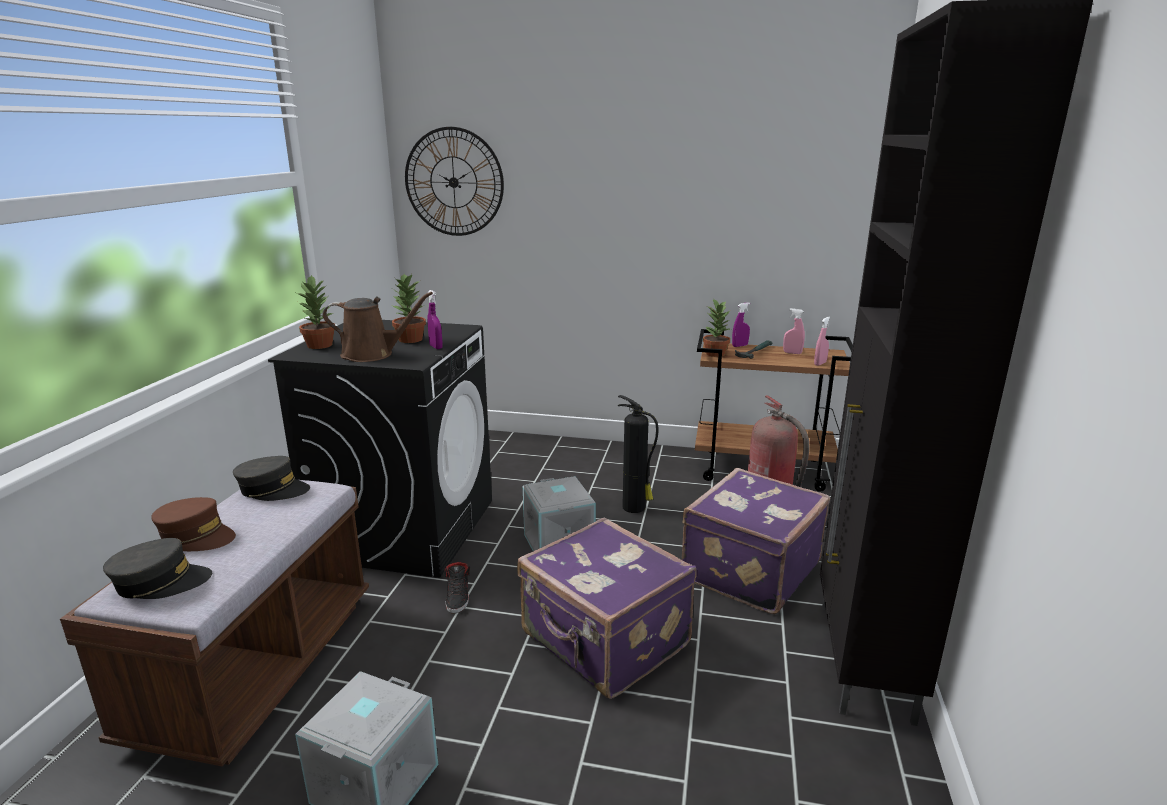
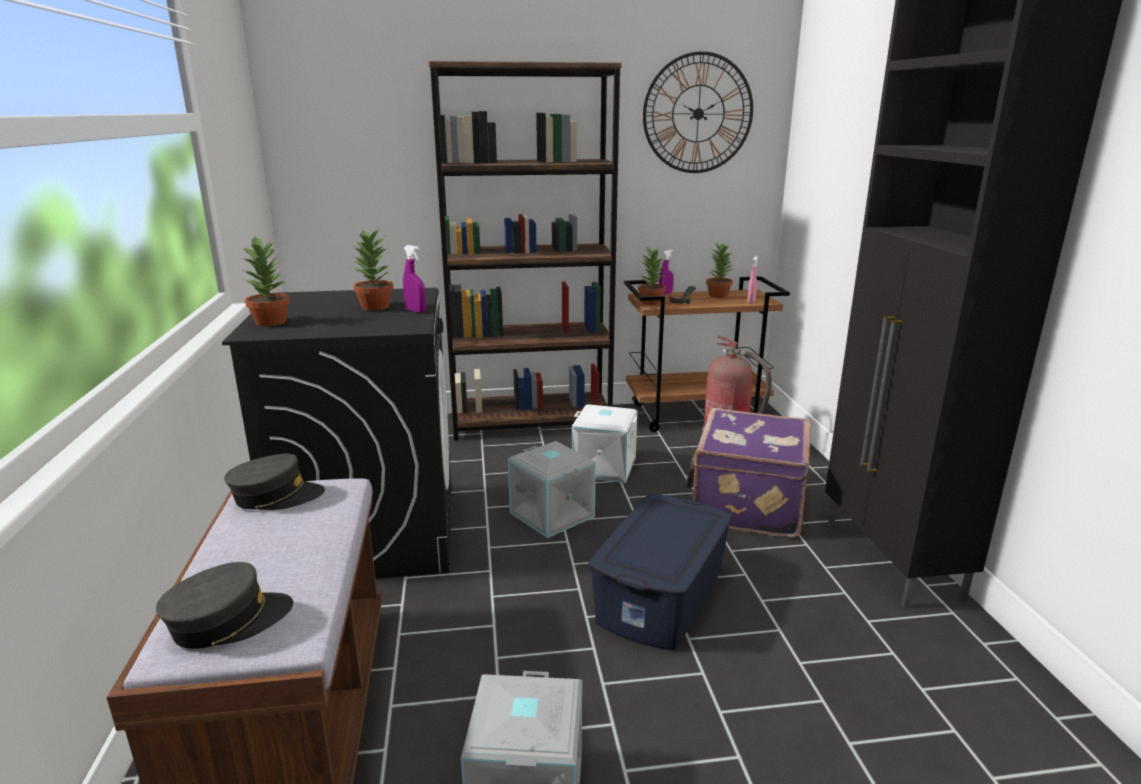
camera: 20 degrees left, 0 degrees up
brown cap [151,497,236,551] -> none
brown watering can [322,292,433,362] -> none
wall clock [405,127,504,236] -> wall clock moved to [643,51,753,173]
black shoe [443,562,470,613] -> none
purple suitcase [517,517,696,699] -> blue storage box [589,494,732,650]
fire extinguisher [618,395,658,513] -> white storage box [572,404,637,483]
pink spray bottle [783,308,805,354] -> potted plant [706,243,734,298]
none -> brown bookcase [429,61,622,441]

